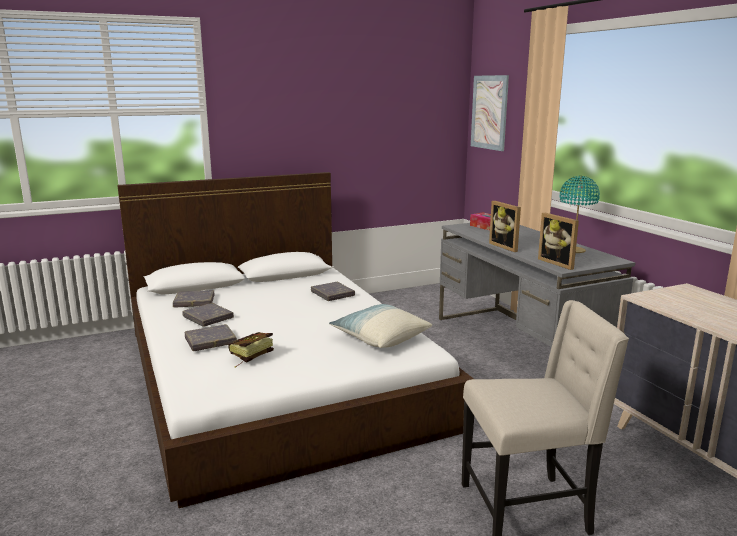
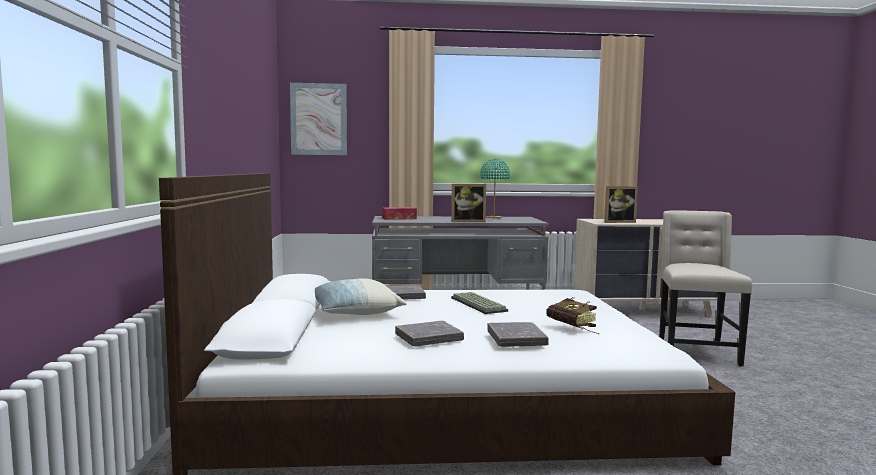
camera: 70 degrees left, 10 degrees down
grey book [173,290,214,308] -> none
pillow [329,304,432,348] -> pillow moved to [315,278,407,315]
picture frame [538,213,579,270] -> picture frame moved to [604,186,638,223]
none -> keyboard [451,292,508,314]

